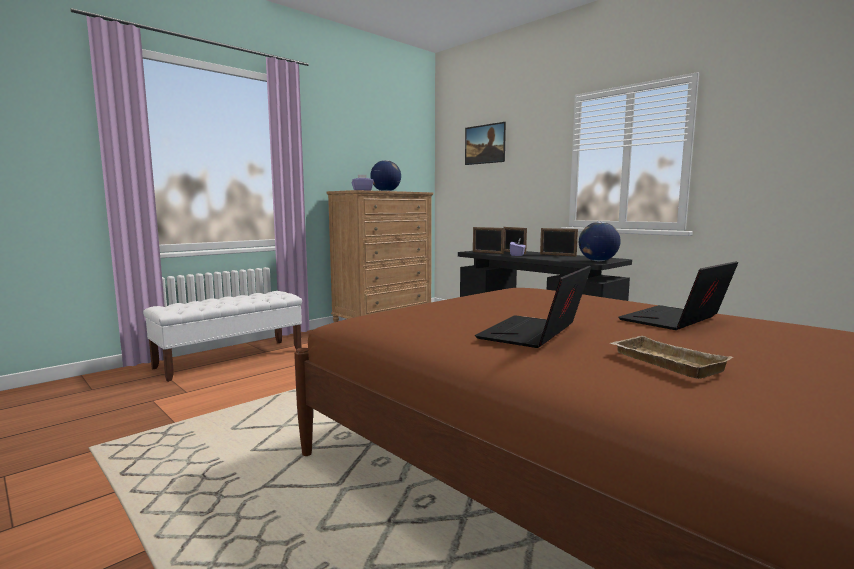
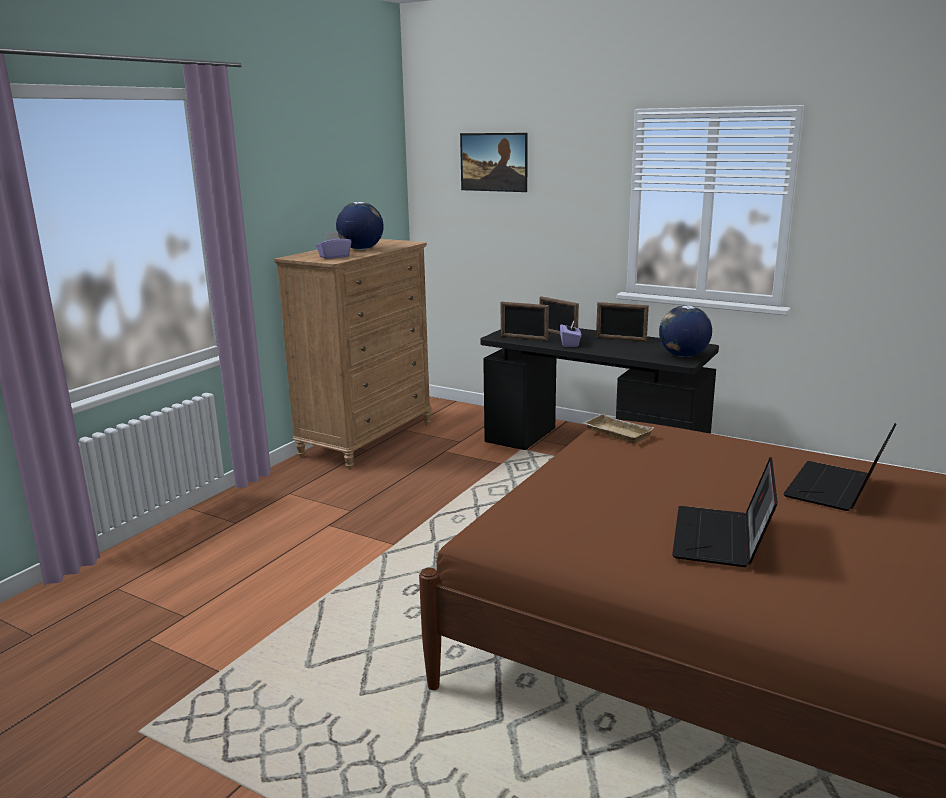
camera: 15 degrees left, 10 degrees up
white bench [143,291,302,382] -> none
beige tray [610,336,733,379] -> beige tray moved to [583,414,655,444]

